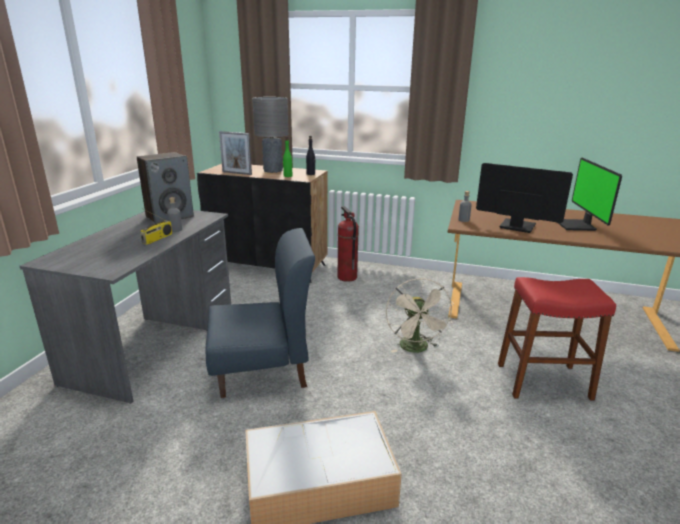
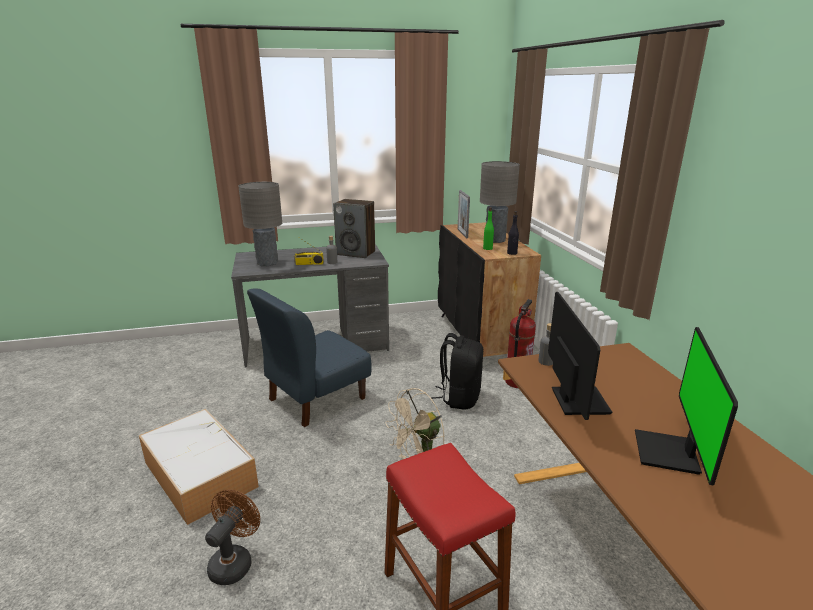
camera: 60 degrees right, 0 degrees up
blue chair [205,228,315,398] -> blue chair turned 90 degrees clockwise [247,288,372,427]
monitor [558,158,622,231] -> monitor turned 45 degrees counterclockwise [635,327,738,485]
none -> brown fan [205,489,260,585]
none -> grey table lamp [238,182,282,266]
none -> black backpack [431,333,483,409]

